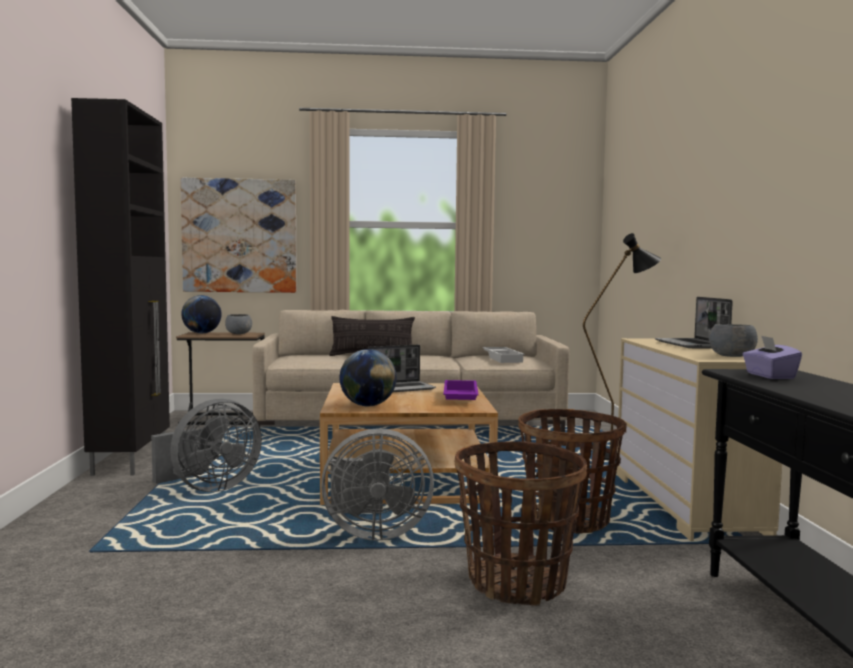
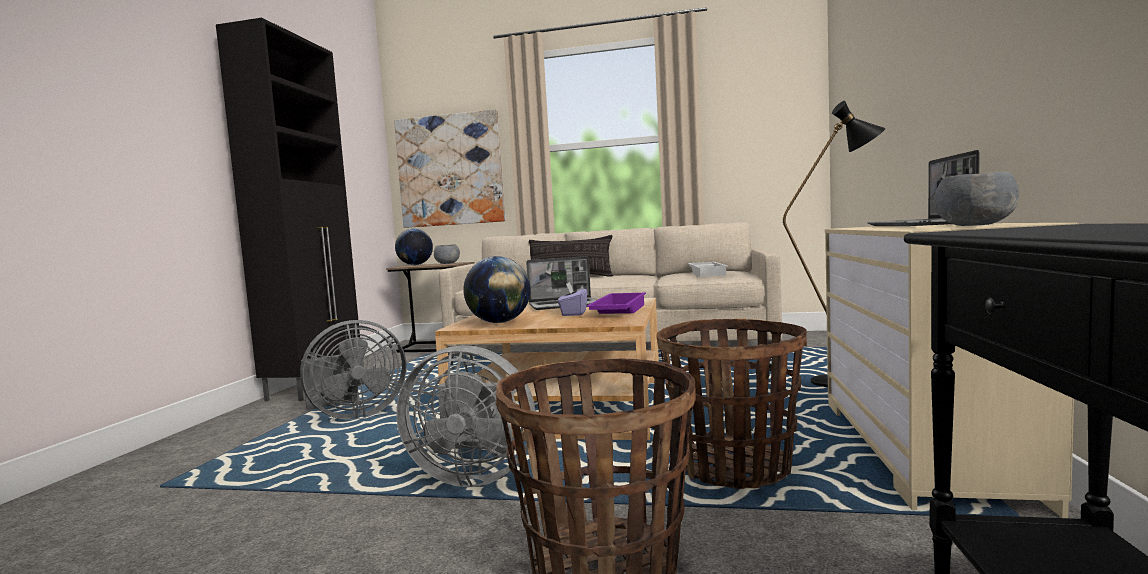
camera: 15 degrees right, 0 degrees up
purple tissue box [743,335,802,379] -> purple tissue box moved to [558,282,587,316]

